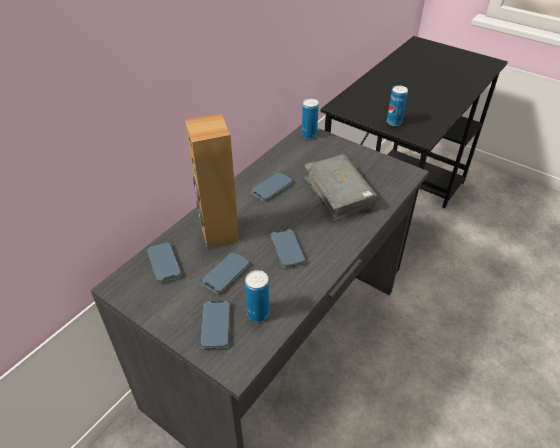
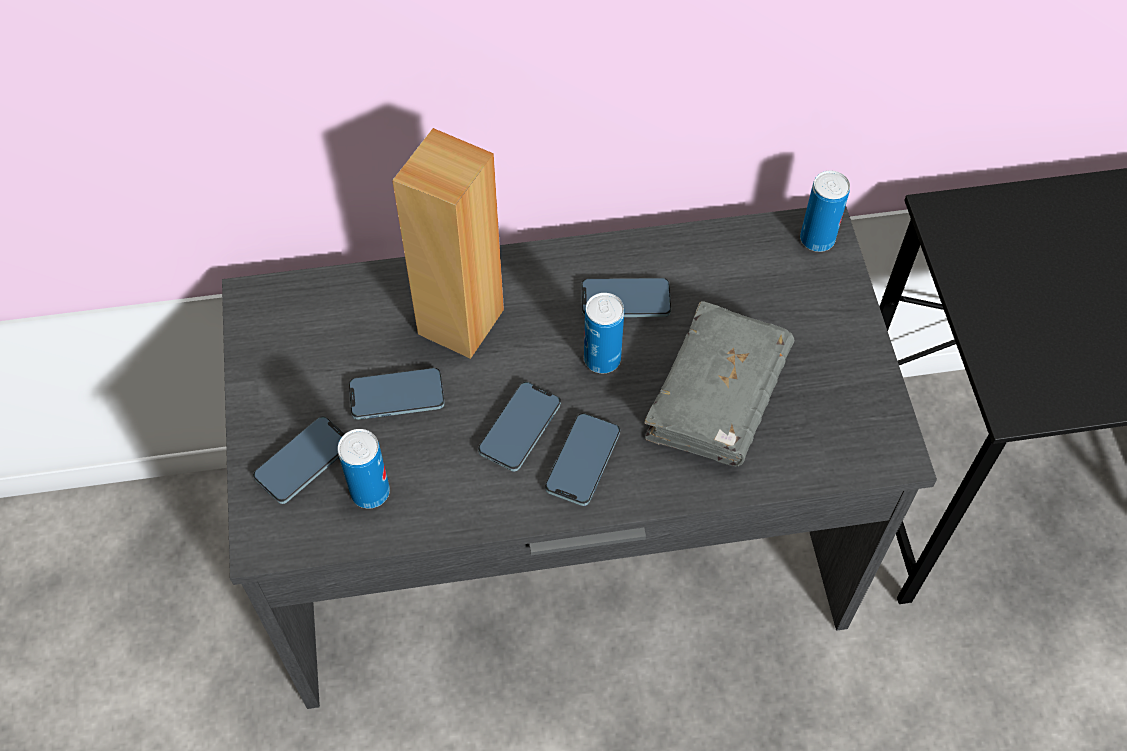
camera: 45 degrees right, 15 degrees up
phone [147,242,181,284] -> phone moved to [545,413,620,506]
can [387,86,408,126] -> can moved to [584,293,624,373]

